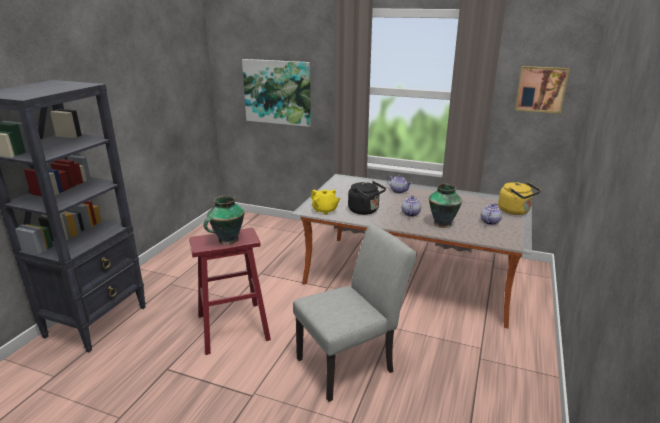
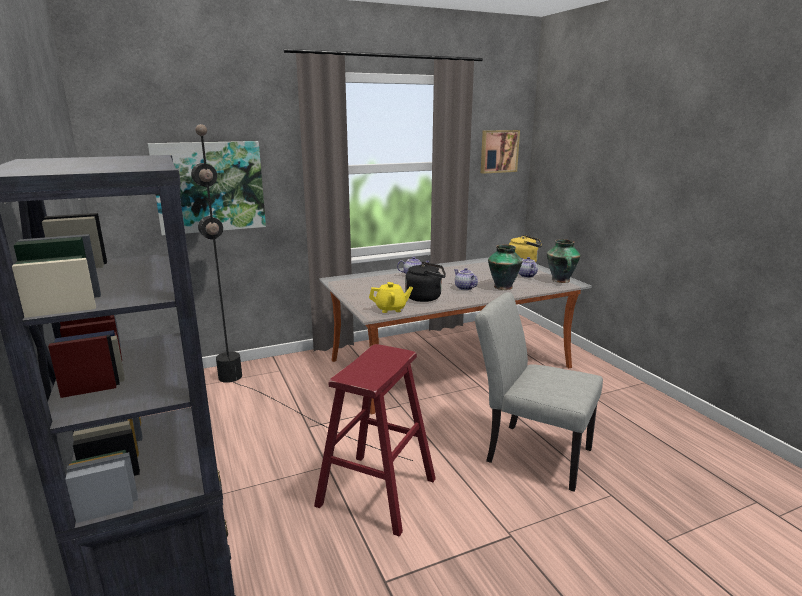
camera: 45 degrees left, 5 degrees down
vase [204,195,244,245] -> vase moved to [547,239,581,283]
grey chair [293,224,417,402] -> grey chair turned 75 degrees counterclockwise [475,292,603,492]
none -> black floor lamp [191,124,413,461]

